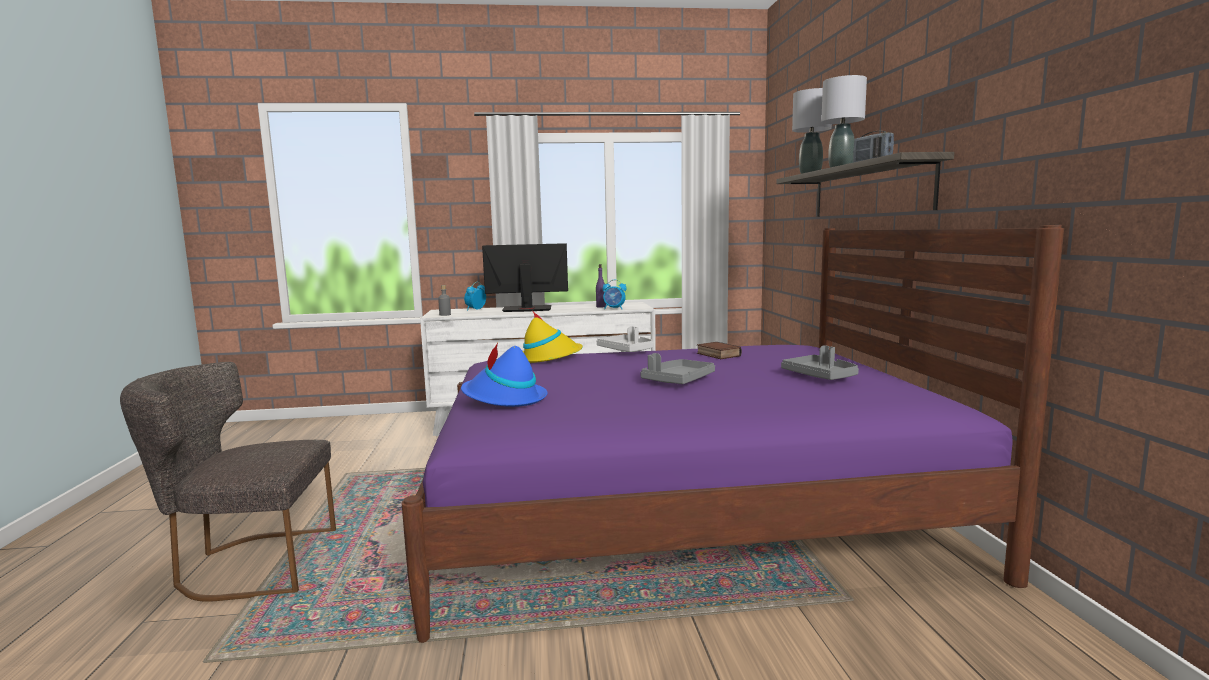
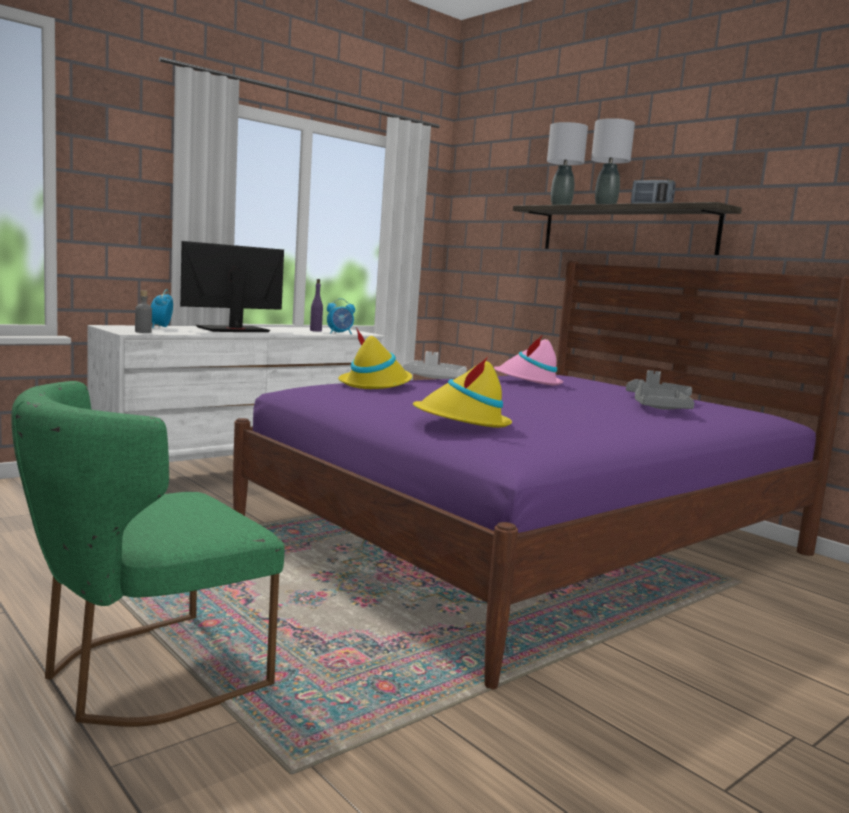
camera: 35 degrees left, 0 degrees up
grey chair [120,362,336,602] -> green chair [11,381,285,727]
blue hat [461,343,547,407] -> yellow hat [413,357,512,428]
grey tray [640,353,715,384] -> grey tray moved to [635,380,694,410]
book [697,342,742,359] -> pink hat [494,336,563,386]

